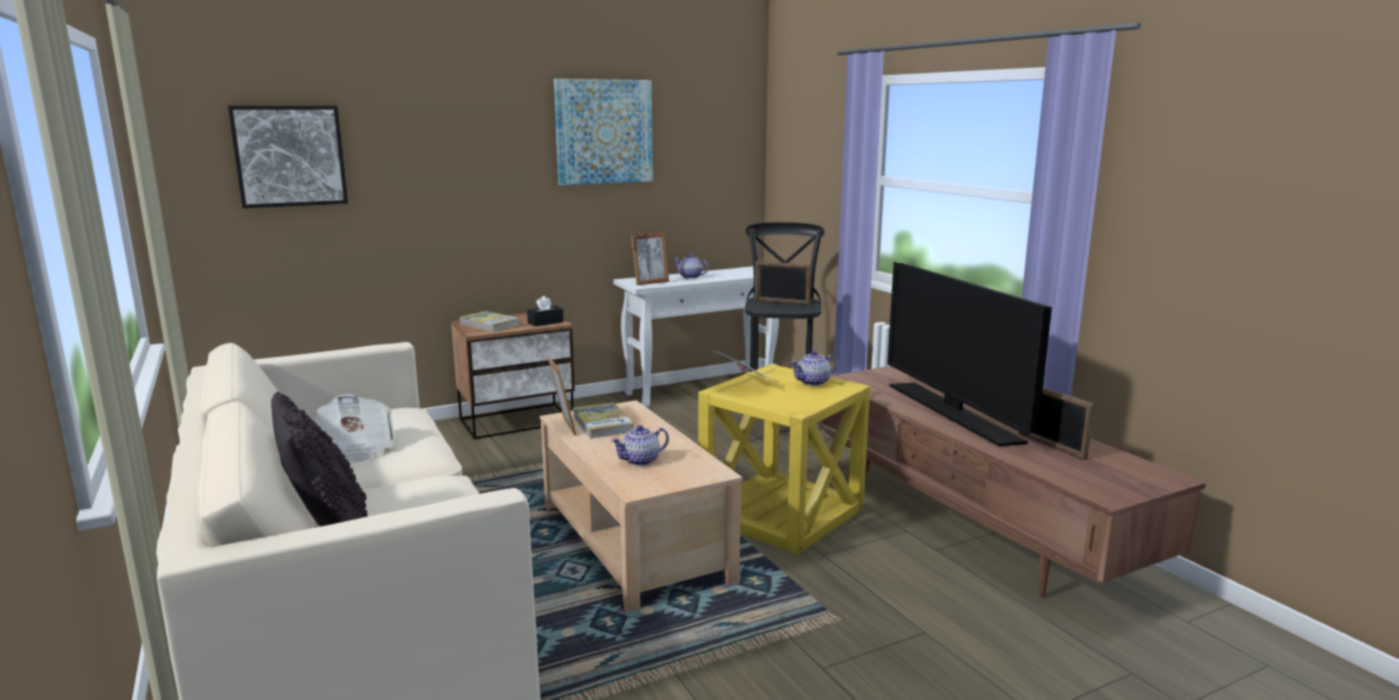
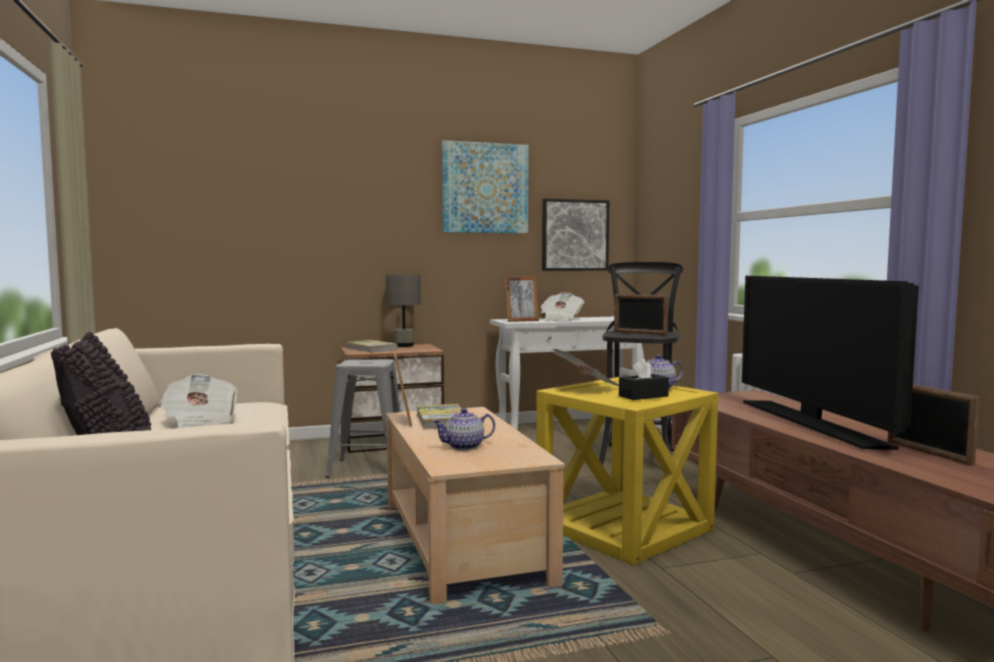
camera: 10 degrees right, 10 degrees down
picture [228,106,348,208] -> picture moved to [542,199,609,271]
black tissue box [527,296,564,326] -> black tissue box moved to [619,358,669,400]
teapot [674,254,708,279] -> newspaper [540,292,584,321]
none -> grey stool [325,359,401,478]
none -> grey table lamp [386,275,421,347]

